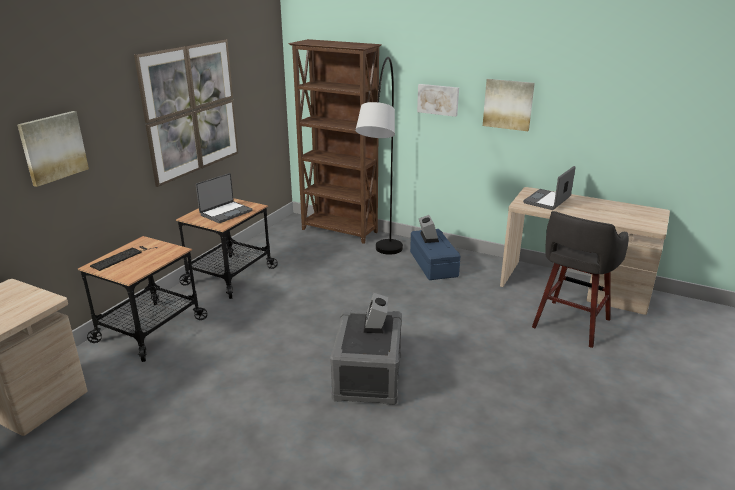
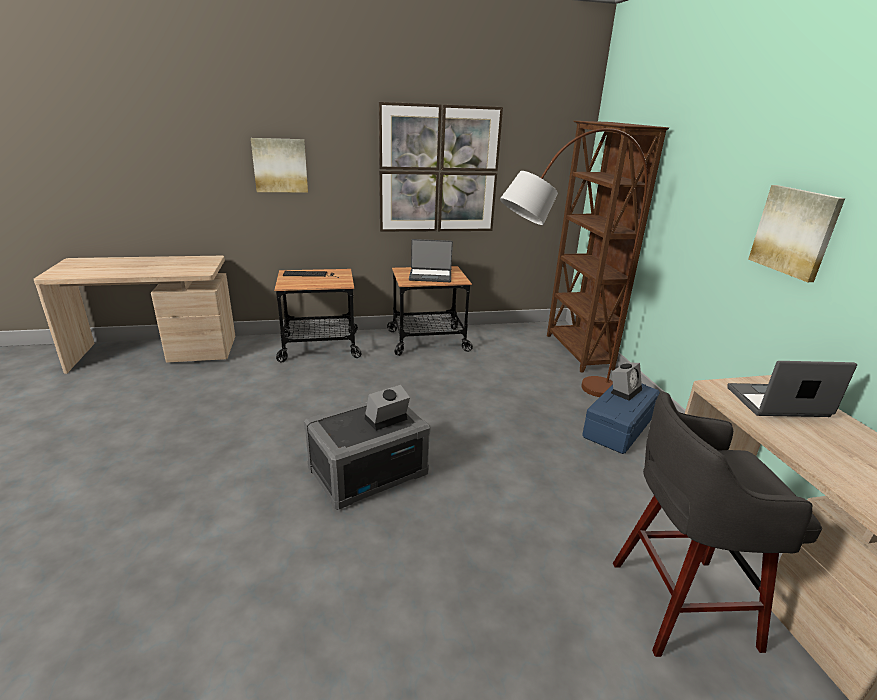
camera: 50 degrees right, 0 degrees up
grey floor lamp [355,57,403,255] -> brown floor lamp [500,128,648,397]
picture [417,84,459,117] -> none

